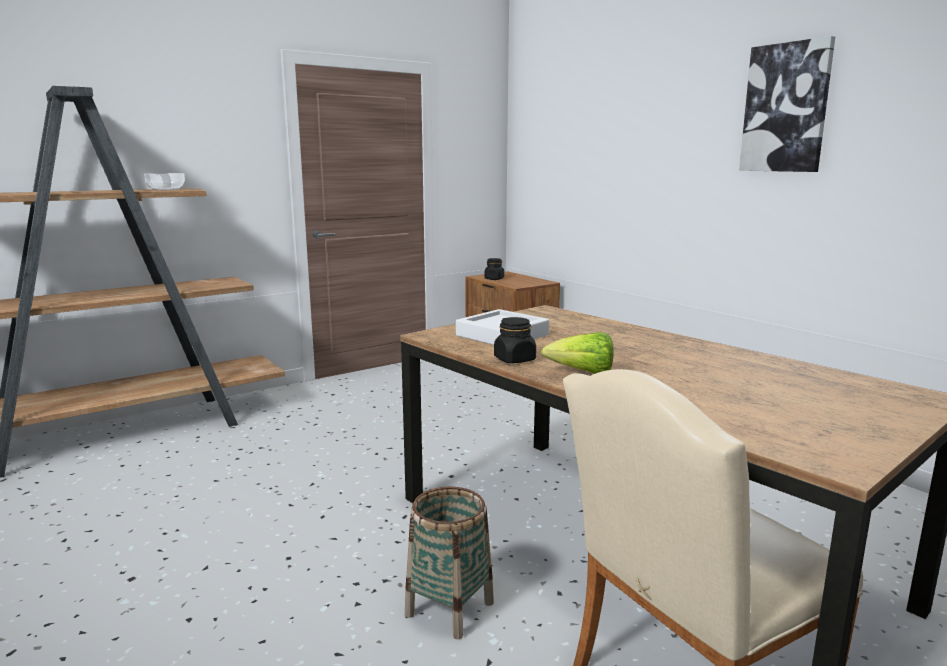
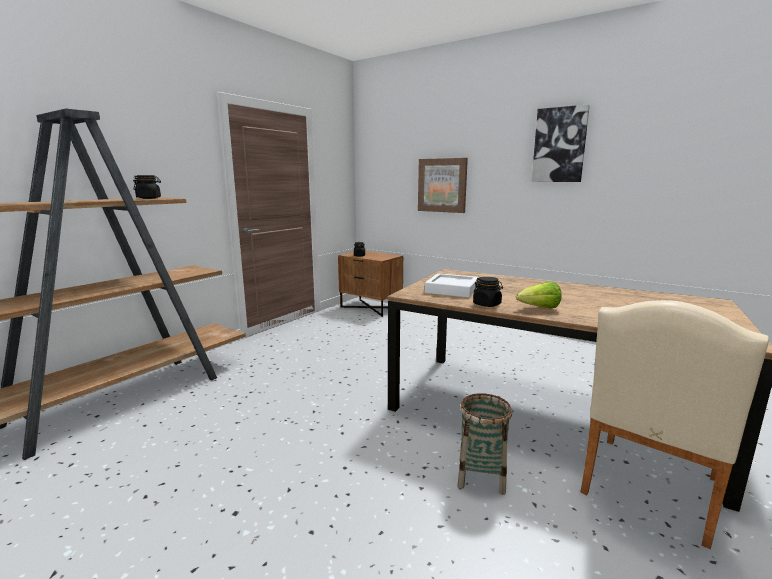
camera: 20 degrees left, 0 degrees up
bowl [144,173,185,190] -> black jar [133,175,161,199]
none -> picture [418,158,468,213]

